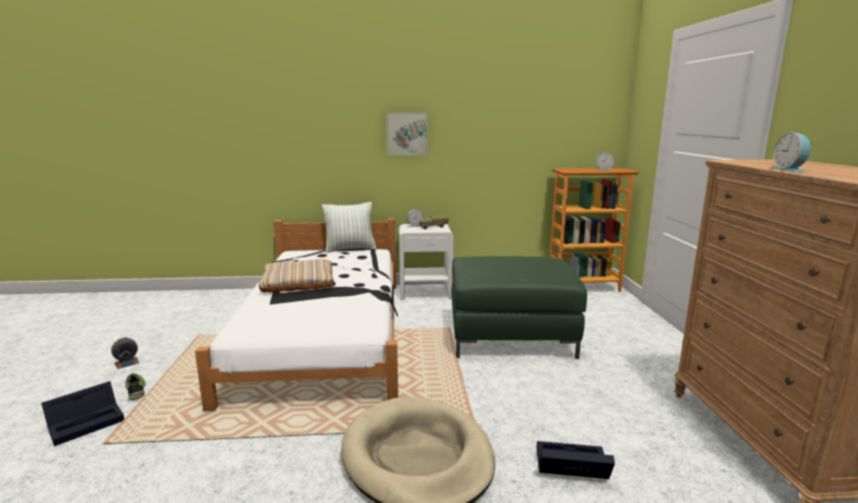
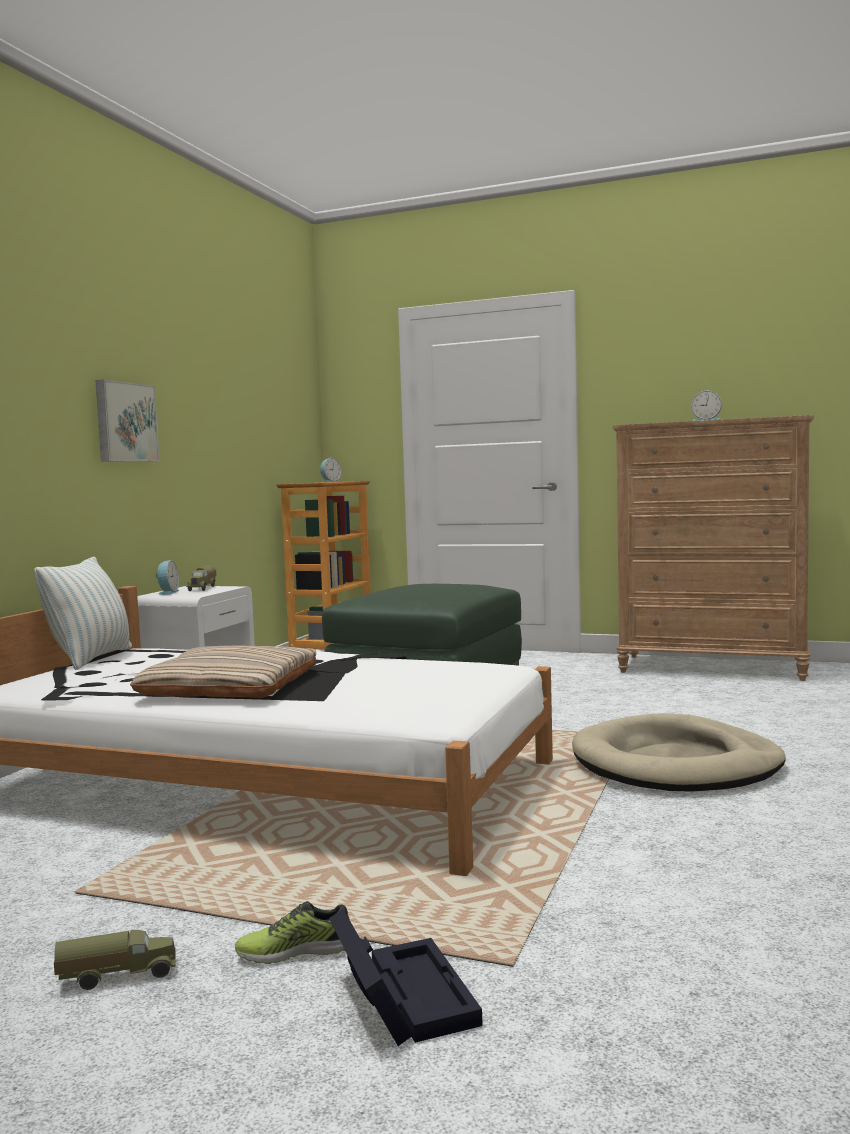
camera: 65 degrees left, 10 degrees down
alarm clock [111,337,139,369] -> toy truck [54,930,176,990]
black storage box [537,441,615,479] -> none

